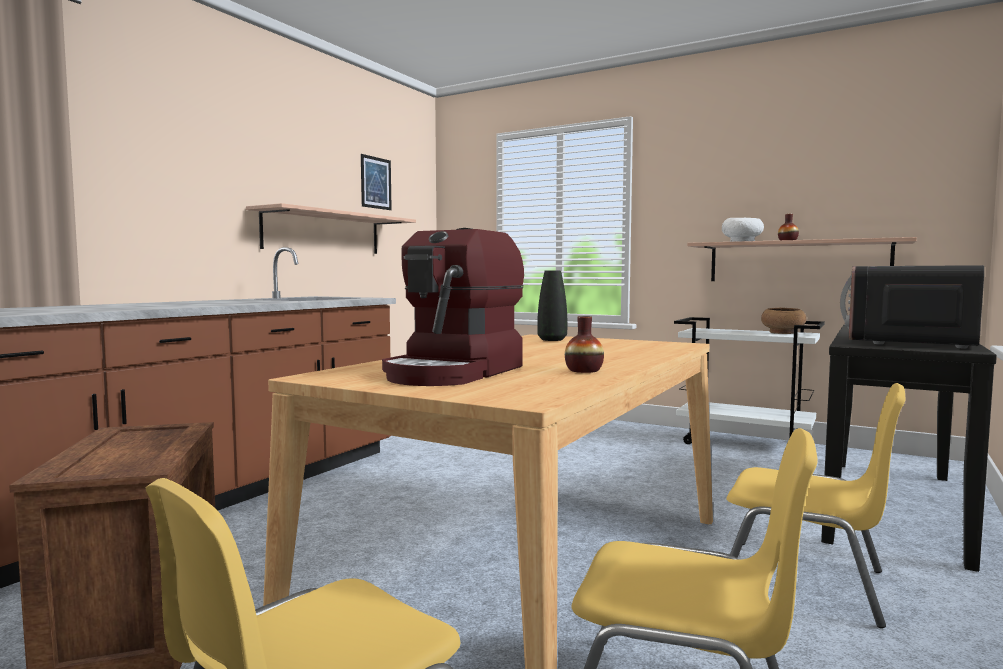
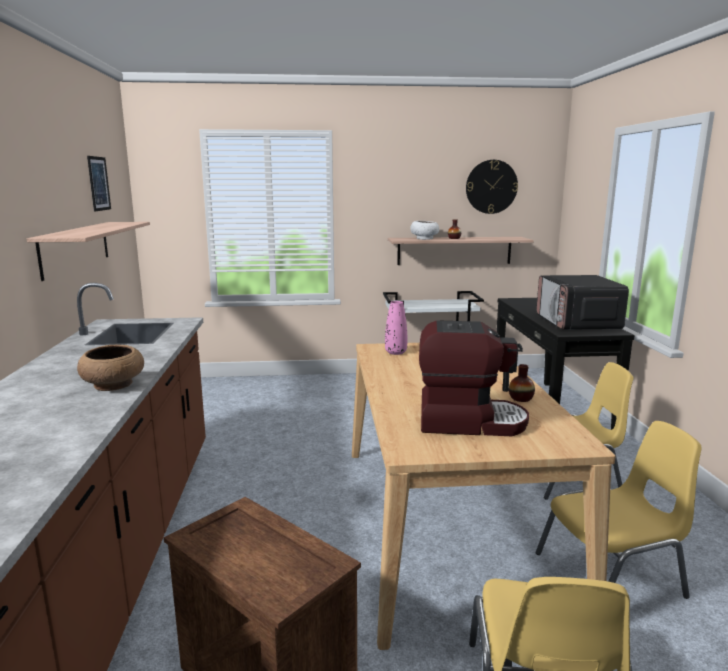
camera: 35 degrees left, 10 degrees up
coffee machine [382,228,524,386] -> coffee machine turned 75 degrees counterclockwise [419,320,529,436]
black vase [537,271,567,341] -> pink vase [385,301,407,355]
brown bowl [761,308,806,334] -> brown bowl moved to [77,345,144,391]
none -> wall clock [466,160,518,214]

